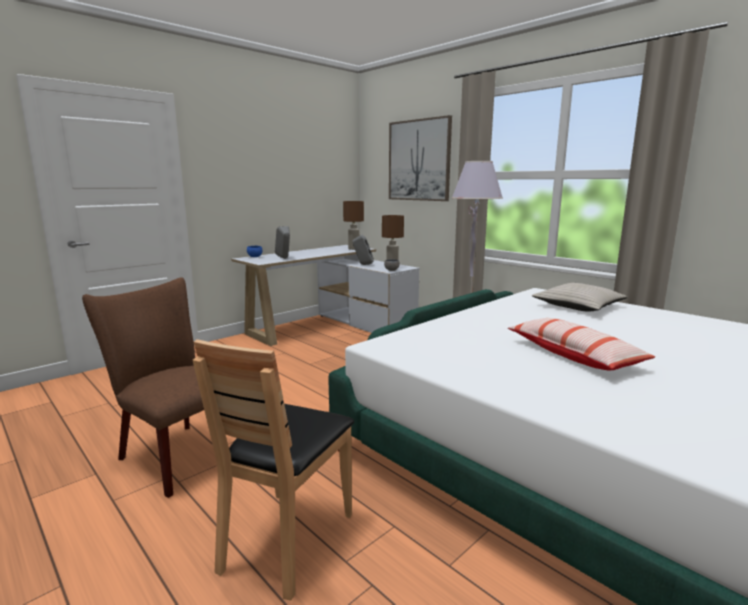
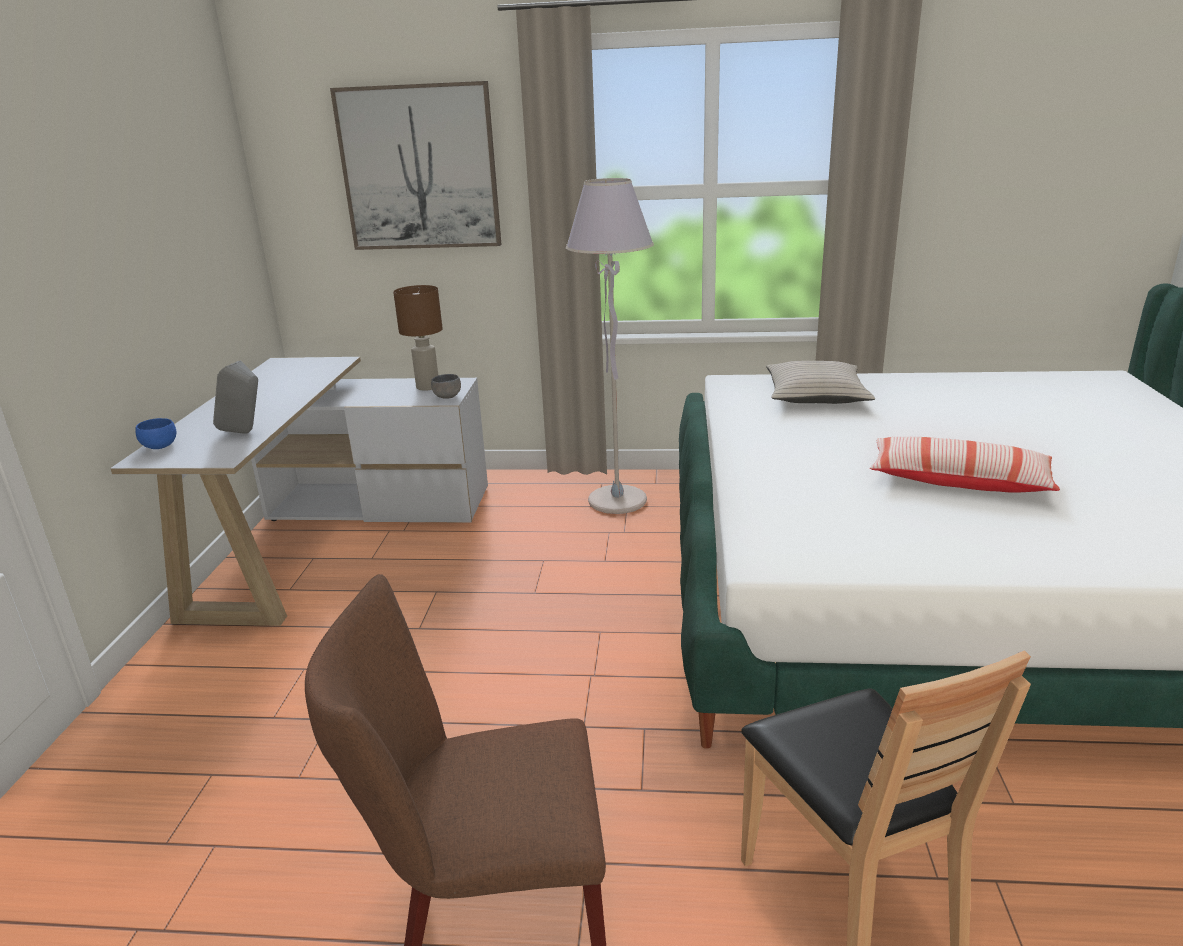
camera: 40 degrees left, 10 degrees up
brown table lamp [343,201,364,250] -> none
grey speaker [353,235,374,265] -> none

